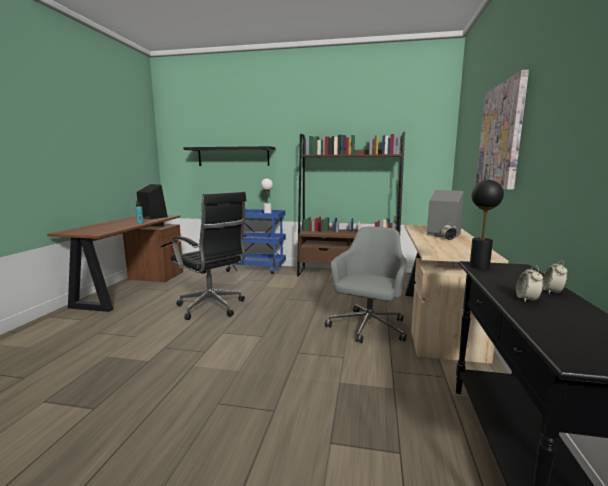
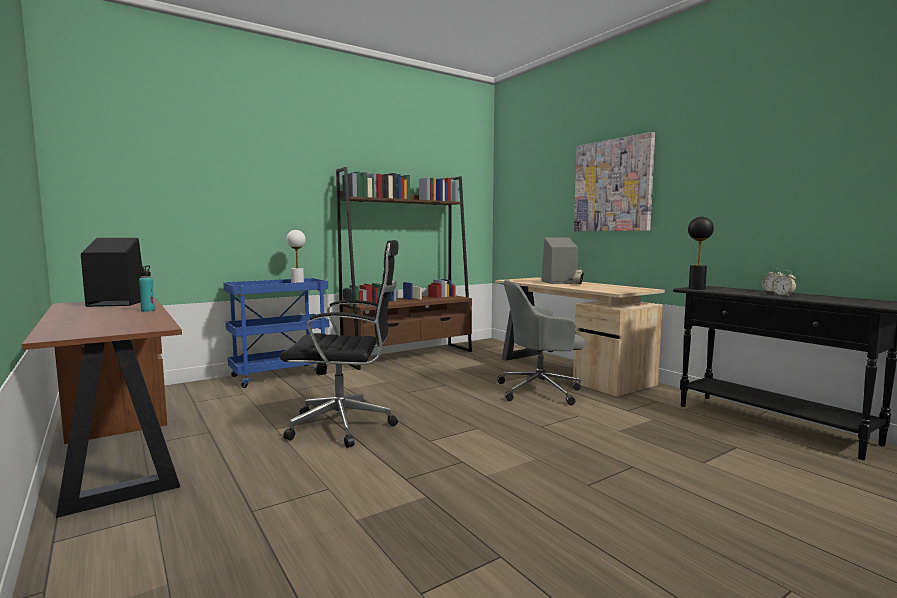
camera: 45 degrees left, 5 degrees down
black shelf [183,146,276,166] -> none
grey office chair [325,226,407,343] -> grey office chair turned 75 degrees counterclockwise [497,279,585,405]

